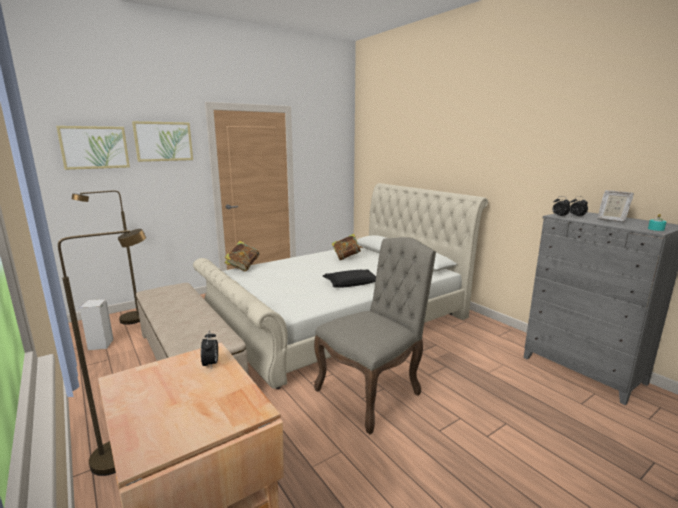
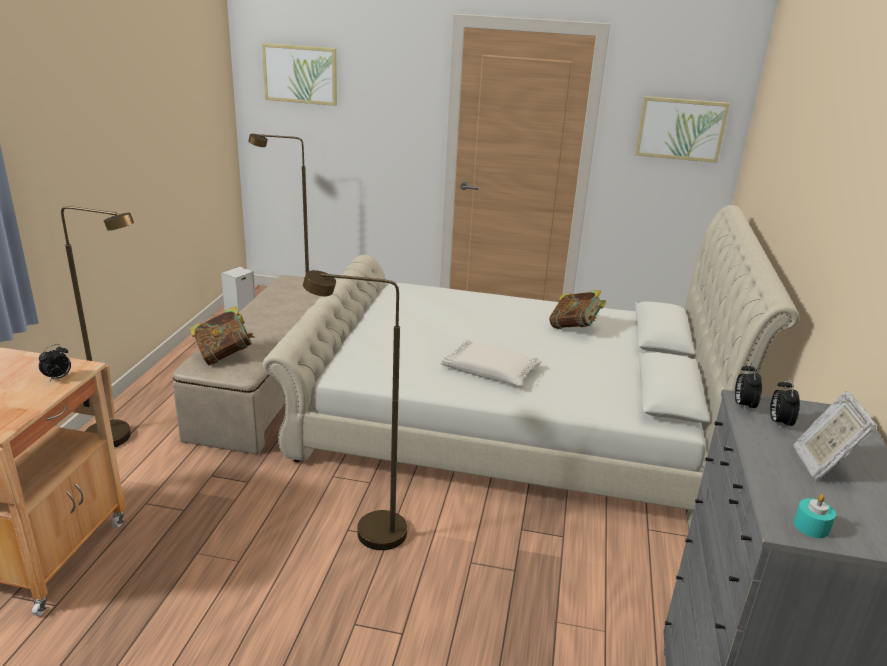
camera: 45 degrees right, 10 degrees up
picture [132,121,193,162] -> picture moved to [635,96,730,163]
book [224,241,259,271] -> book moved to [189,306,255,365]
grey chair [314,237,436,434] -> brown floor lamp [303,270,407,550]
black pillow [323,269,376,287] -> white pillow [440,339,542,386]

